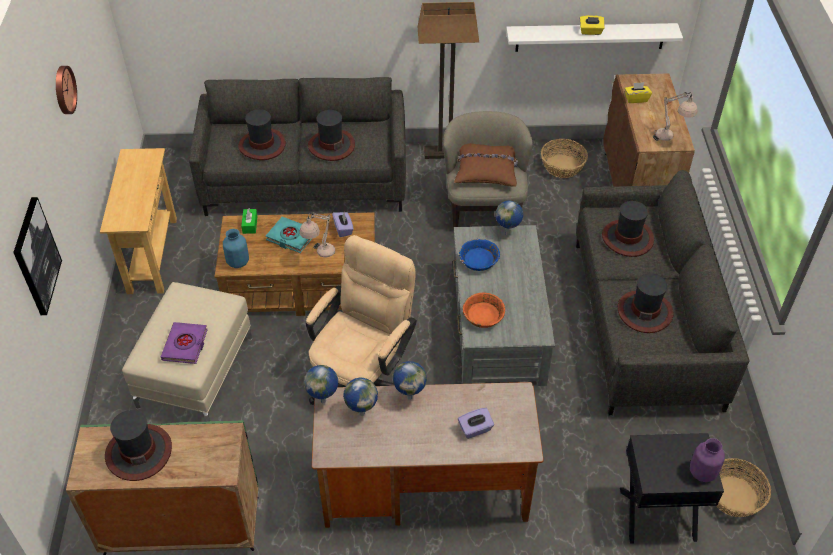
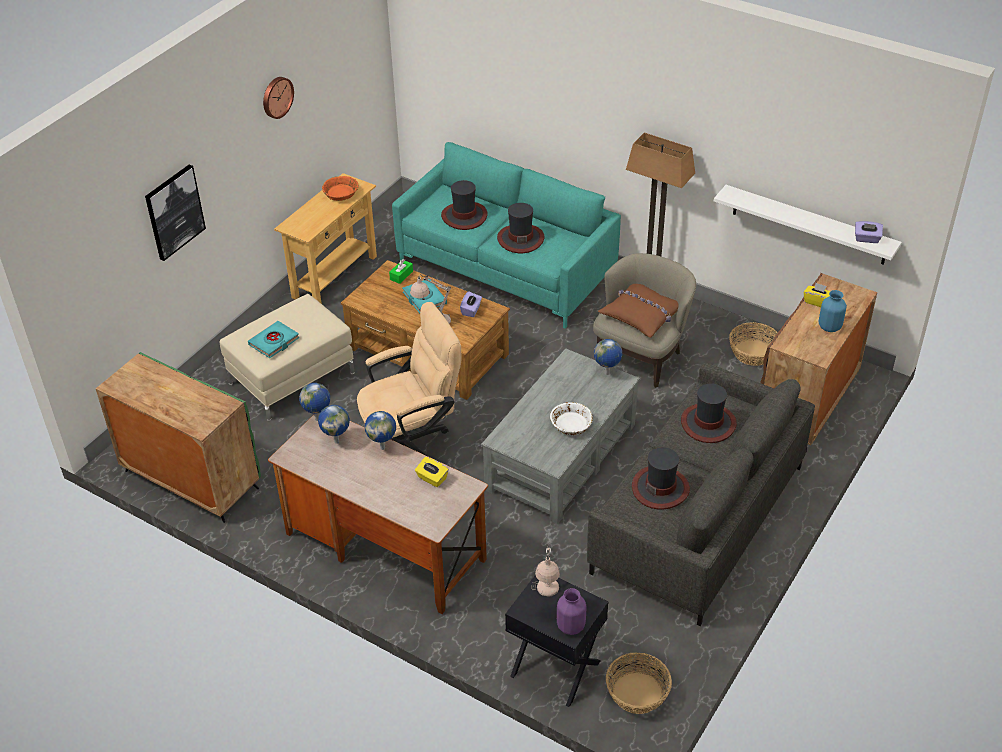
camera: 35 degrees right, 5 degrees down
hat [105,410,172,481] -> none
purple book [161,322,208,364] -> turquoise book [248,321,300,358]
grey sofa [189,77,406,216] -> turquoise sofa [392,142,621,329]
blue vase [223,229,249,268] -> blue vase moved to [819,290,847,332]
purple tissue box [458,408,494,439] -> purple tissue box moved to [855,221,883,243]
blue bowl [459,239,500,271] -> none
orange bowl [462,293,505,328] -> orange bowl moved to [322,176,359,201]
yellow tissue box [580,15,605,35] -> yellow tissue box moved to [415,457,449,487]
beige table lamp [653,92,698,141] -> beige table lamp moved to [532,545,560,597]
none -> white bowl [550,402,593,435]

